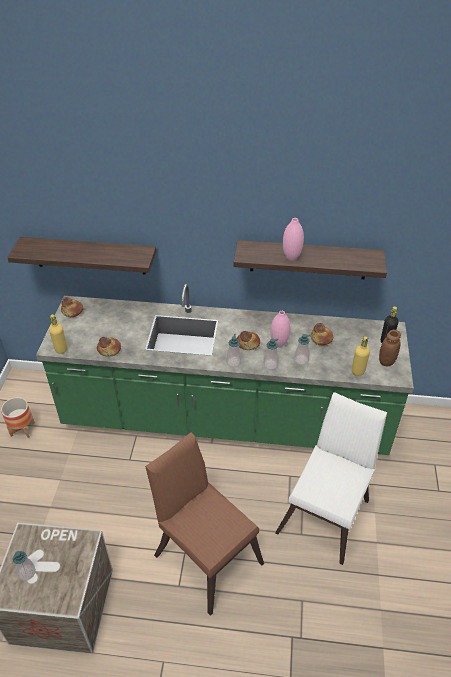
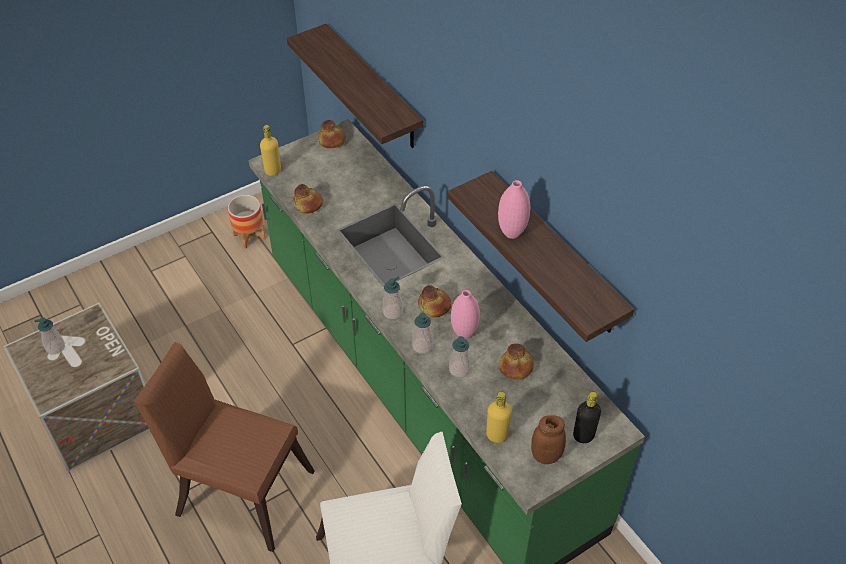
camera: 50 degrees right, 5 degrees up
brown chair [145,432,264,616] -> brown chair turned 75 degrees counterclockwise [134,342,314,552]

